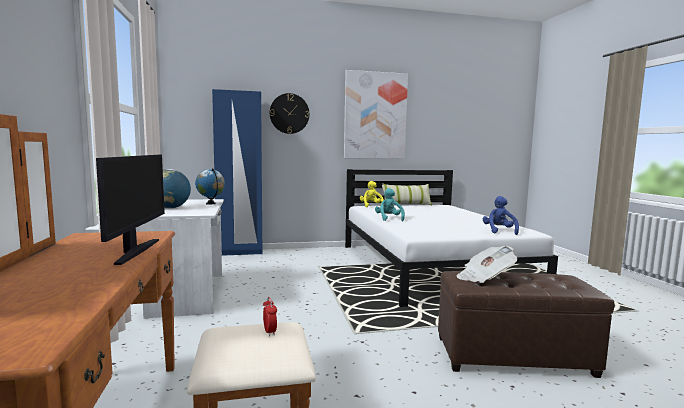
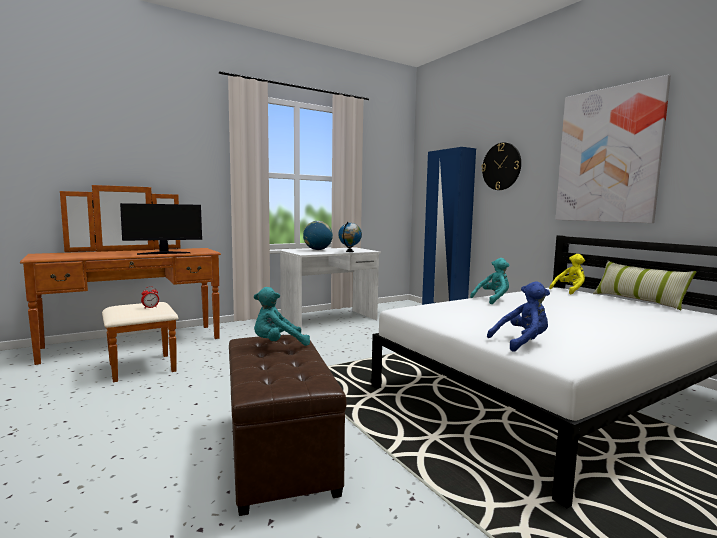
camera: 70 degrees right, 0 degrees up
newspaper [457,246,517,283] -> turquoise plush toy [254,287,310,346]

